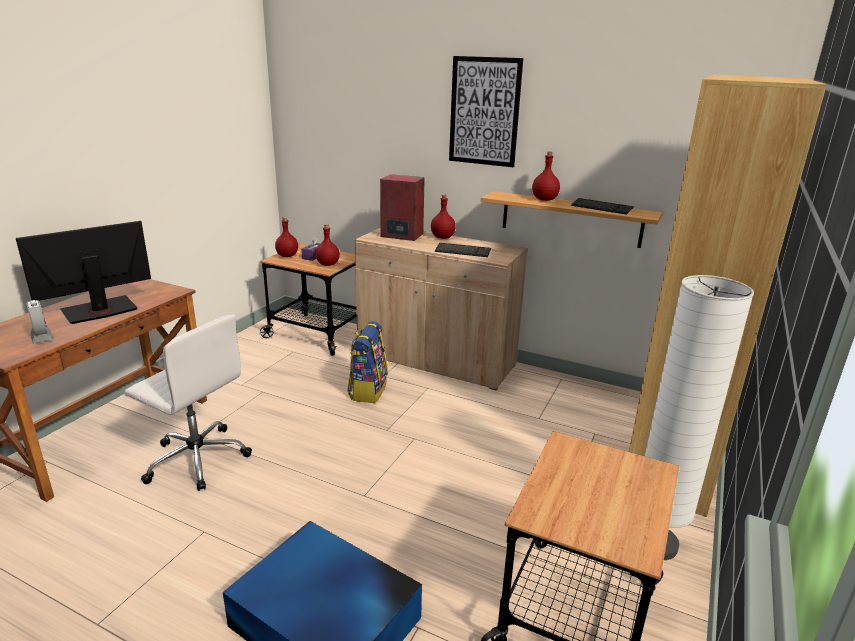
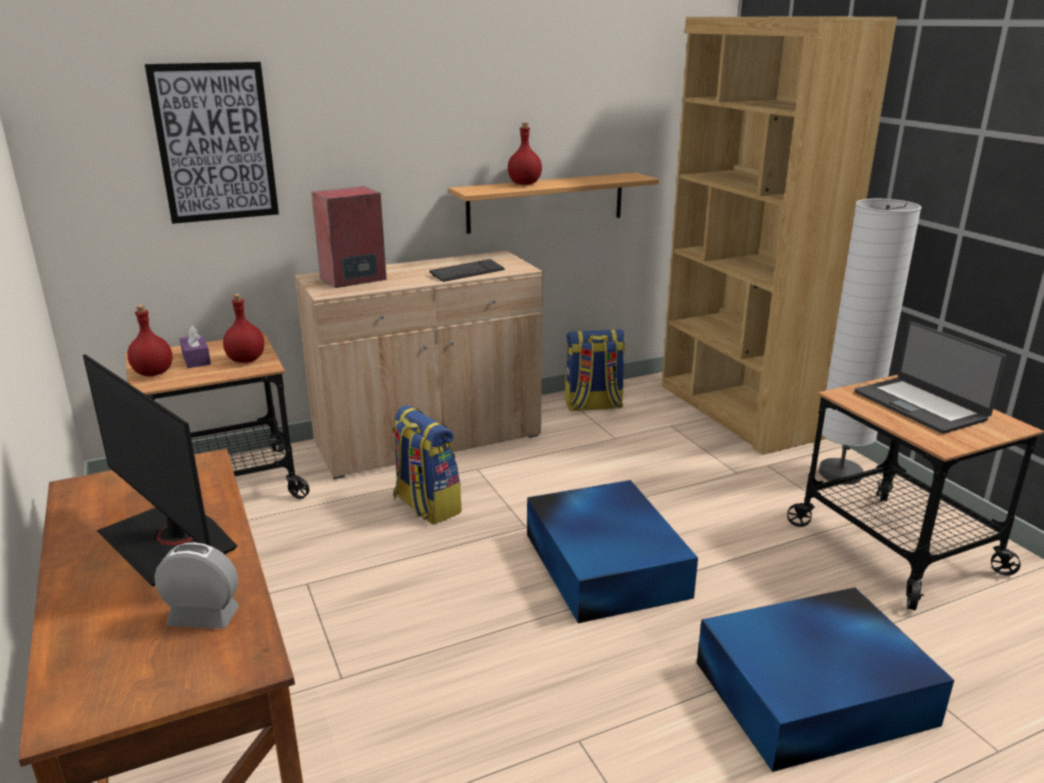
camera: 50 degrees left, 0 degrees up
monitor [16,221,151,324] -> monitor turned 45 degrees counterclockwise [83,354,237,586]
white office chair [124,314,252,491] -> none
red bottle [431,195,456,239] -> none
picture [449,56,523,167] -> picture moved to [145,62,279,224]
keyboard [571,198,634,215] -> none
none -> blue storage box [527,480,698,623]
none -> backpack [565,329,625,411]
none -> laptop [854,321,1006,434]

